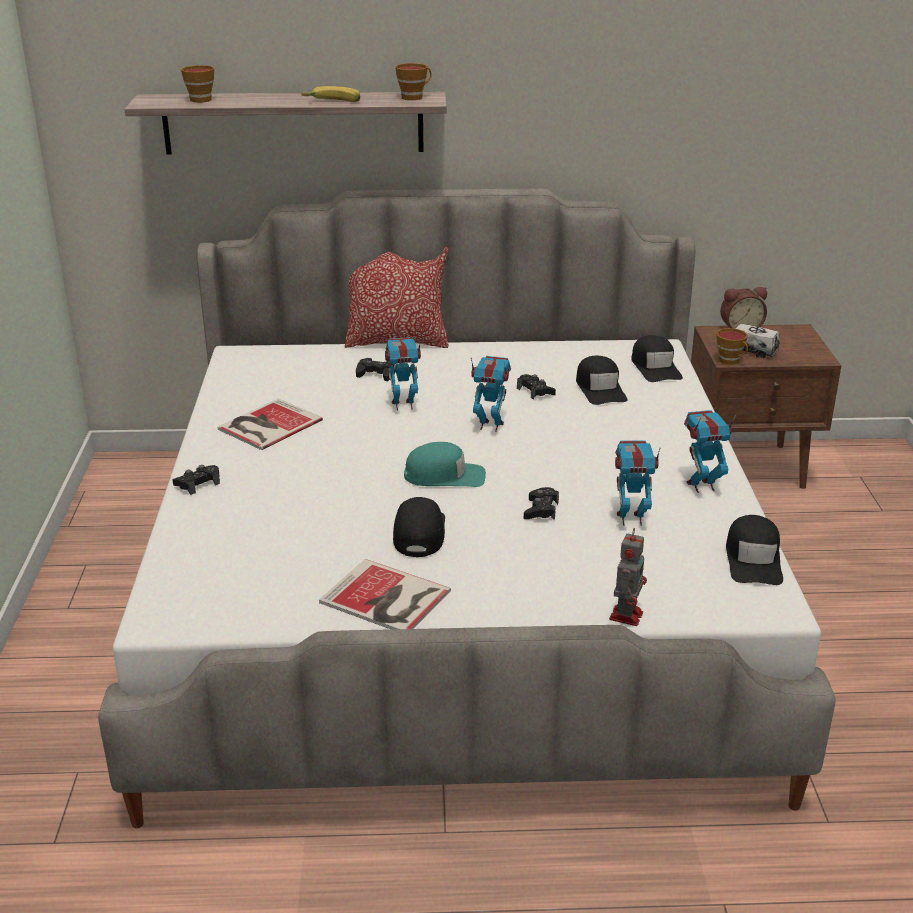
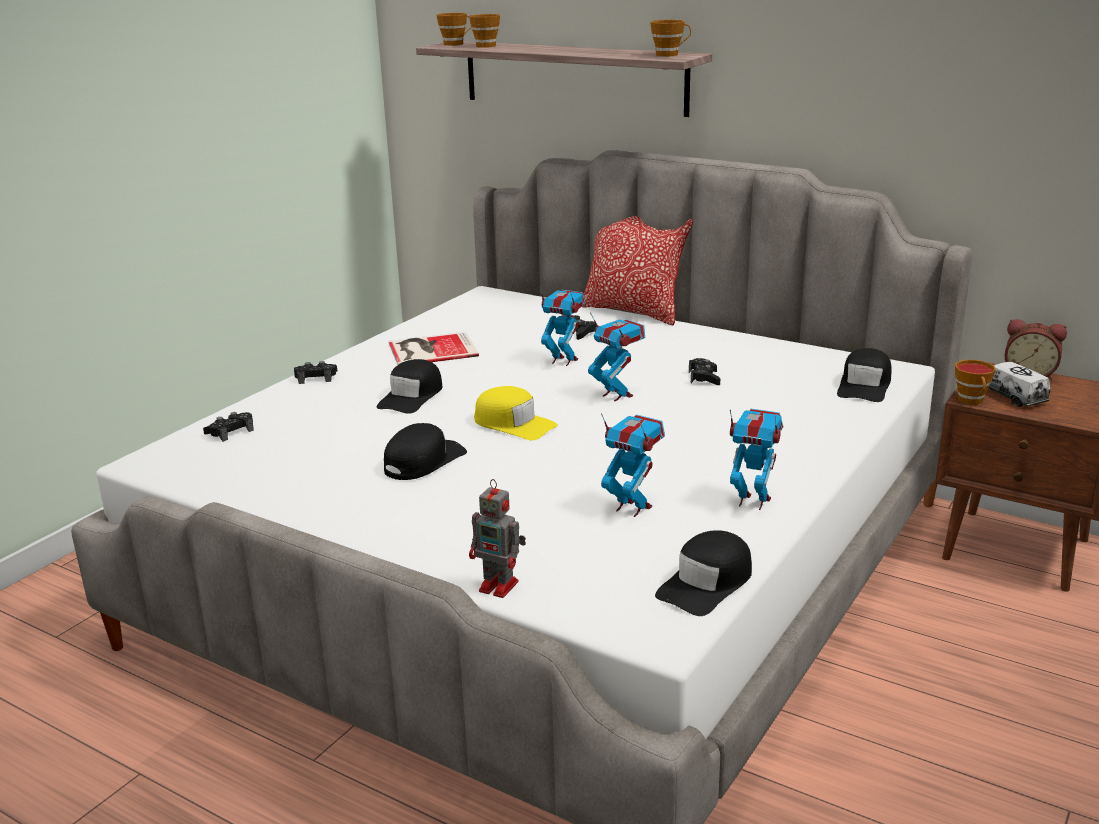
camera: 35 degrees right, 5 degrees down
banana [301,86,361,102] -> none
book [319,559,451,629] -> none
turquoise cap [404,442,486,487] -> yellow cap [474,386,558,440]
black game controller [524,487,559,520] -> black game controller moved to [203,412,254,442]
black cap [576,356,627,405] -> black cap moved to [376,359,442,414]
toy robot [609,528,647,626] -> toy robot turned 60 degrees clockwise [469,479,526,598]
none -> cup [437,13,471,46]

